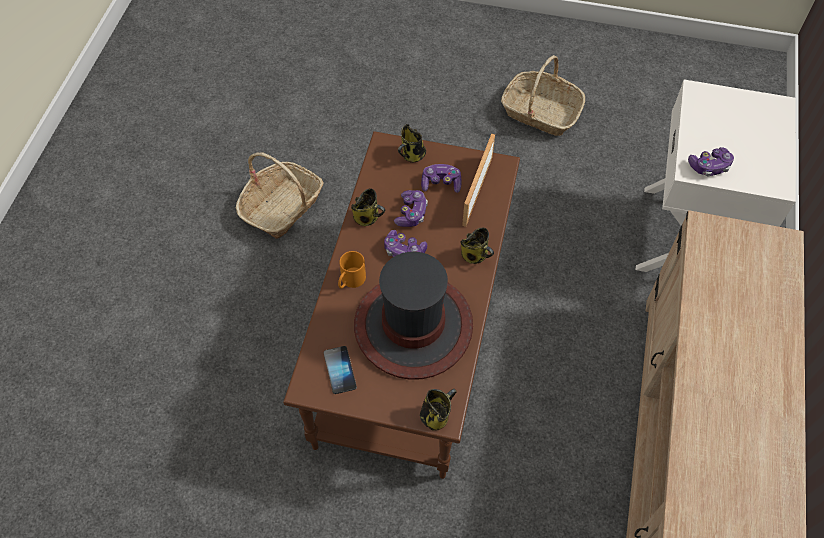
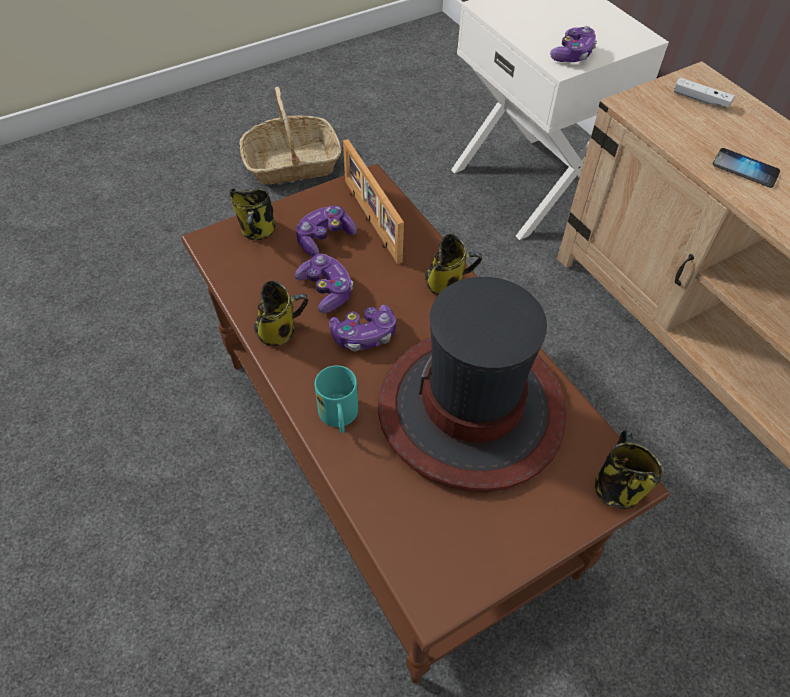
camera: 45 degrees left, 5 degrees down
basket [236,152,323,239] -> none
phone [324,346,357,394] -> phone moved to [713,148,780,188]
orange mug [338,251,366,289] -> turquoise mug [315,365,358,433]
none -> white game controller [674,78,735,107]

